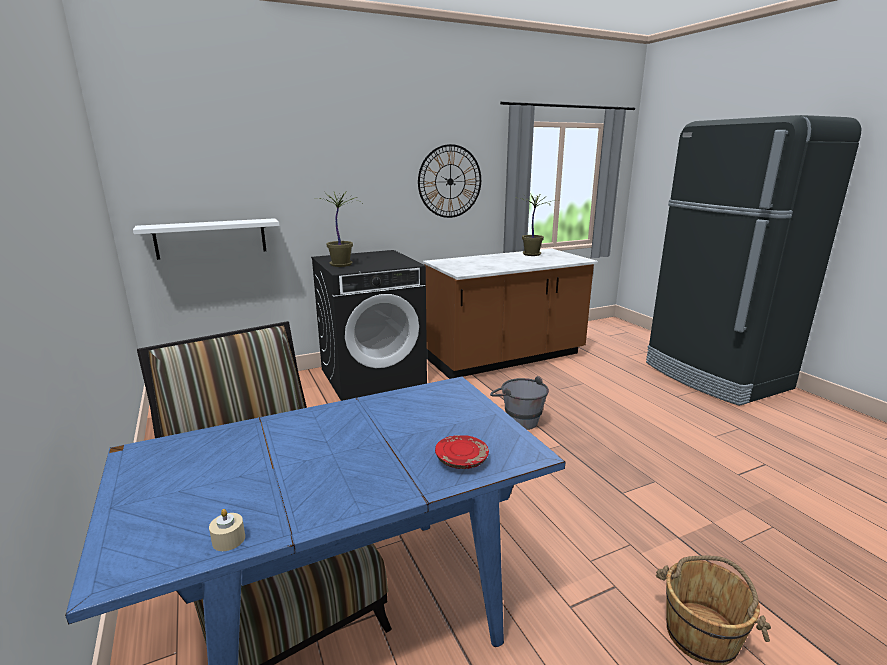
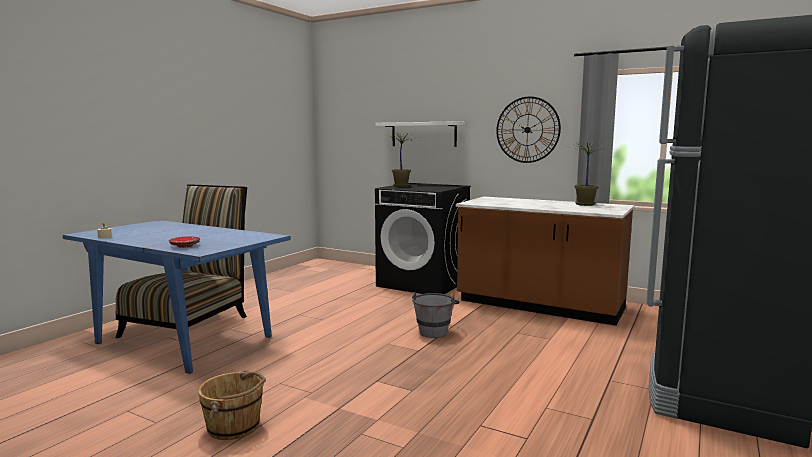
camera: 55 degrees right, 10 degrees down
white shelf [133,218,280,260] -> white shelf moved to [375,121,465,147]

